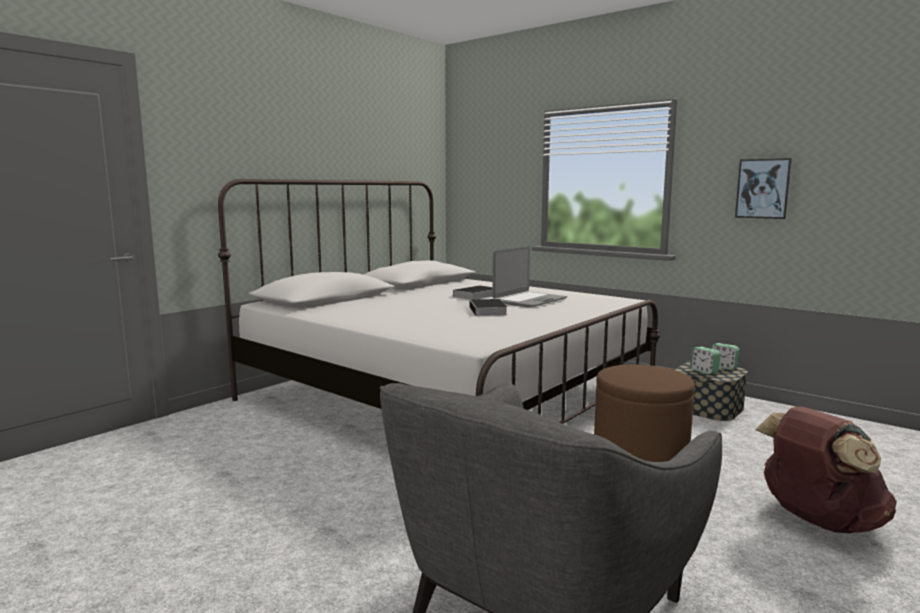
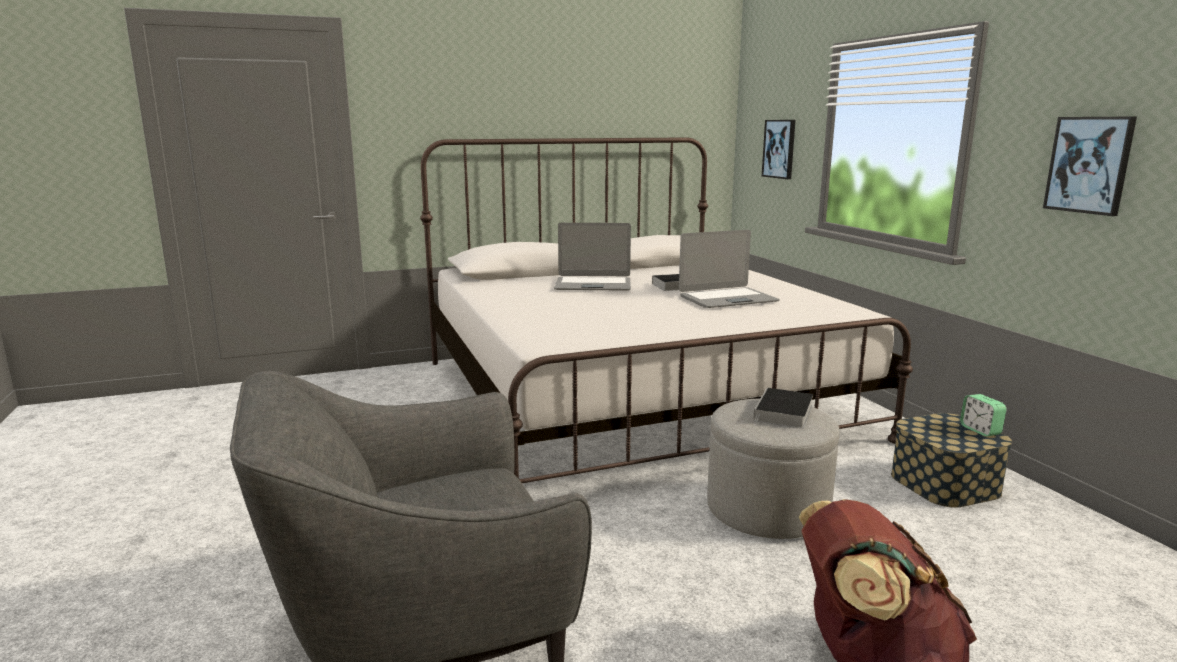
camera: 30 degrees right, 5 degrees up
book [470,299,507,317] -> book moved to [753,388,813,429]
brown ottoman [594,364,695,462] -> grey ottoman [707,399,839,539]
alarm clock [690,347,720,374] -> none
none -> laptop [554,223,631,291]
none -> picture [762,120,795,179]

